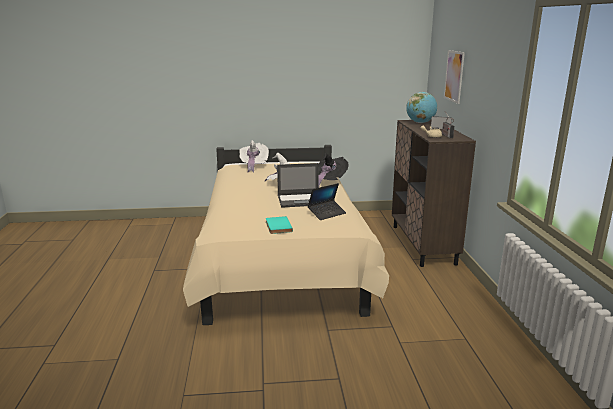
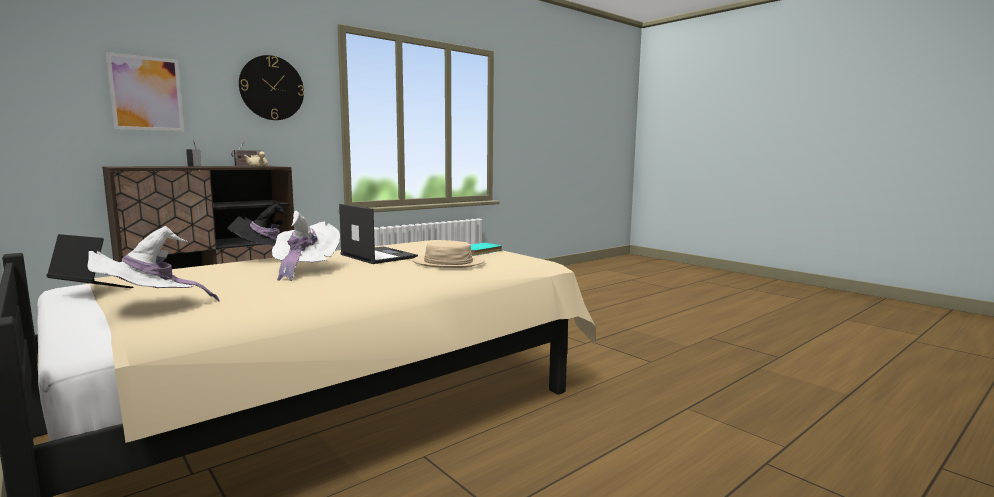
camera: 125 degrees left, 10 degrees down
laptop [308,183,346,220] -> laptop moved to [46,234,133,288]
globe [406,92,437,123] -> none
none -> wall clock [239,55,304,120]
none -> beige hat [412,241,485,268]

